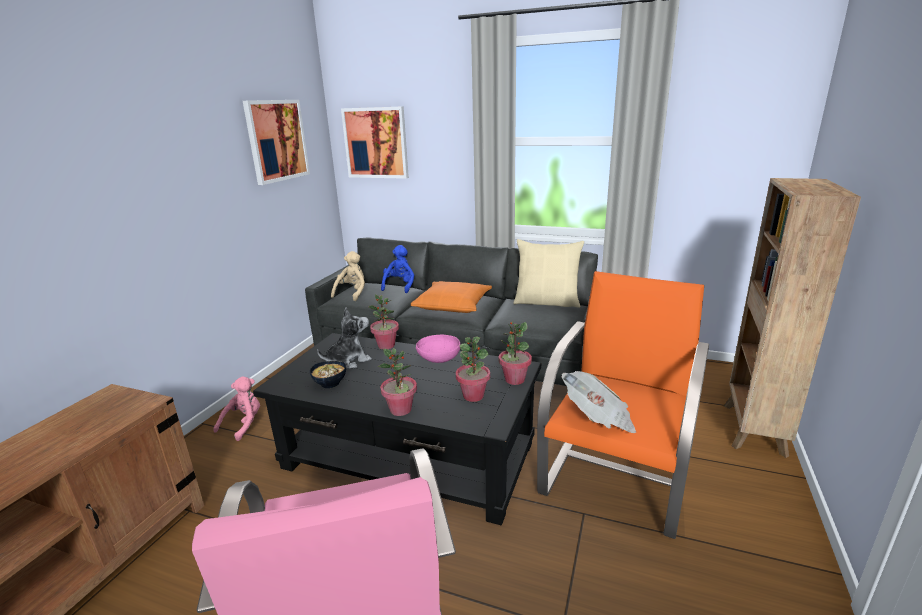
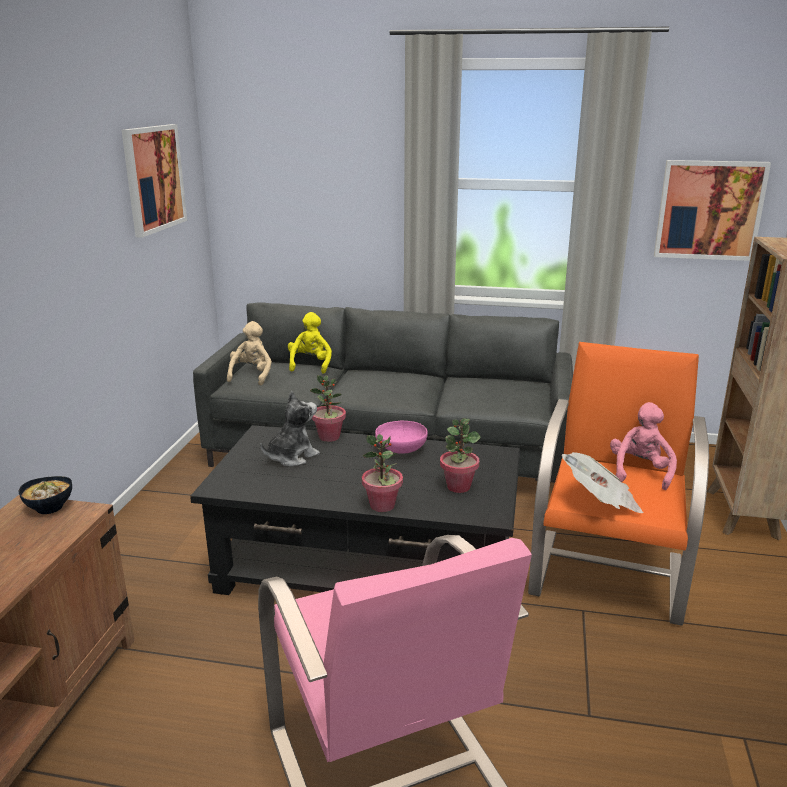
camera: 10 degrees left, 0 degrees up
pink plush toy [214,376,260,441] -> pink plush toy moved to [610,402,677,490]
bowl [310,361,346,388] -> bowl moved to [19,476,72,514]
picture [341,106,409,179] -> picture moved to [654,160,771,261]
blue plush toy [381,245,414,293] -> yellow plush toy [288,312,332,374]
orange pillow [411,281,492,313] -> none
potted plant [499,321,532,385] -> none
beige pillow [513,239,584,308] -> none

